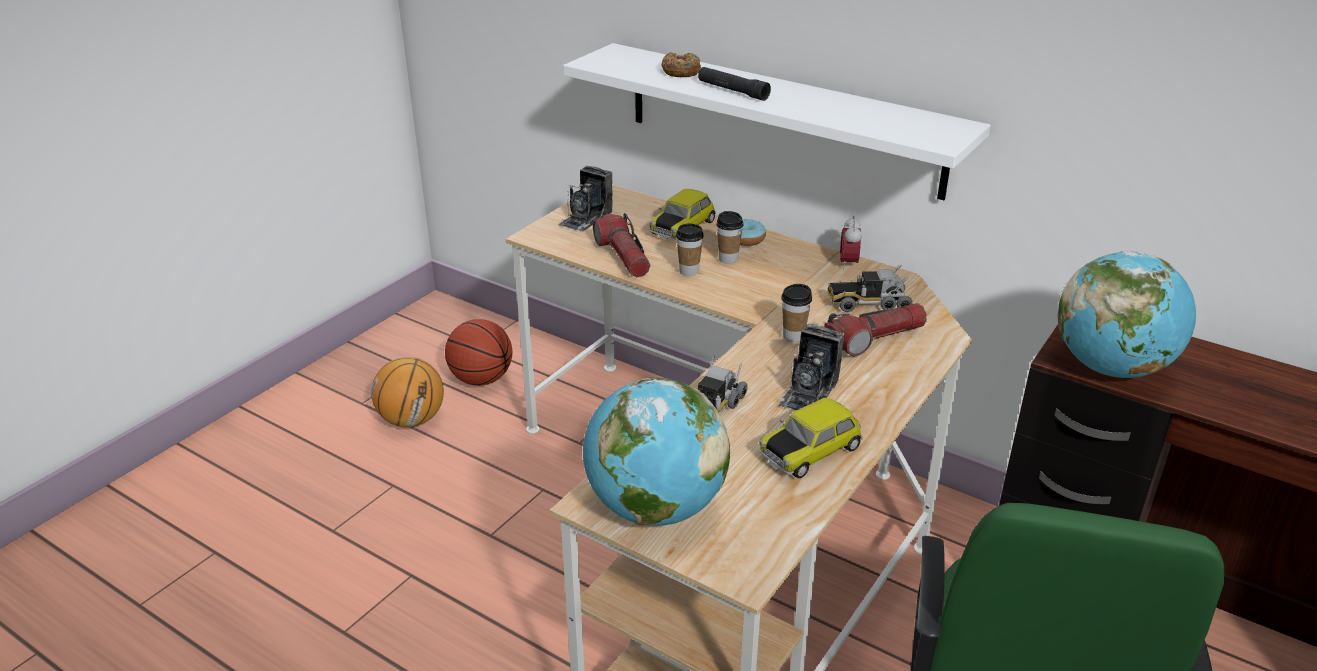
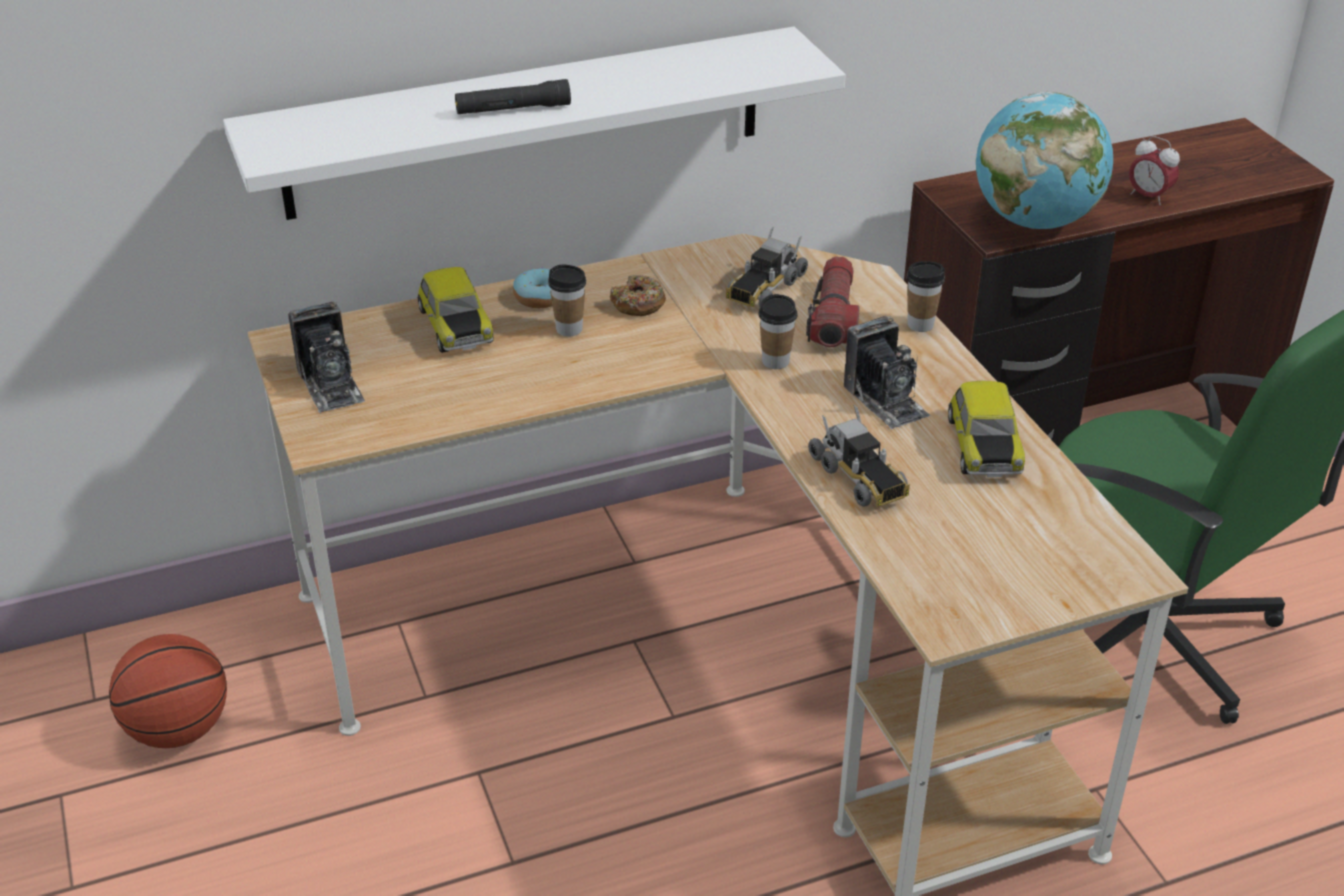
camera: 55 degrees left, 5 degrees up
basketball [371,357,444,427] -> none
globe [583,377,730,526] -> none
flashlight [593,213,650,277] -> none
donut [661,52,701,77] -> donut moved to [610,275,666,316]
cup [676,224,704,276] -> cup moved to [907,261,945,332]
alarm clock [840,215,862,270] -> alarm clock moved to [1129,136,1180,205]

